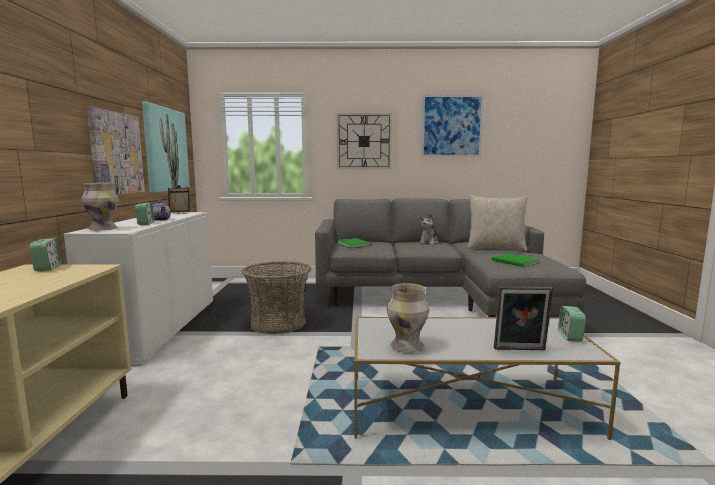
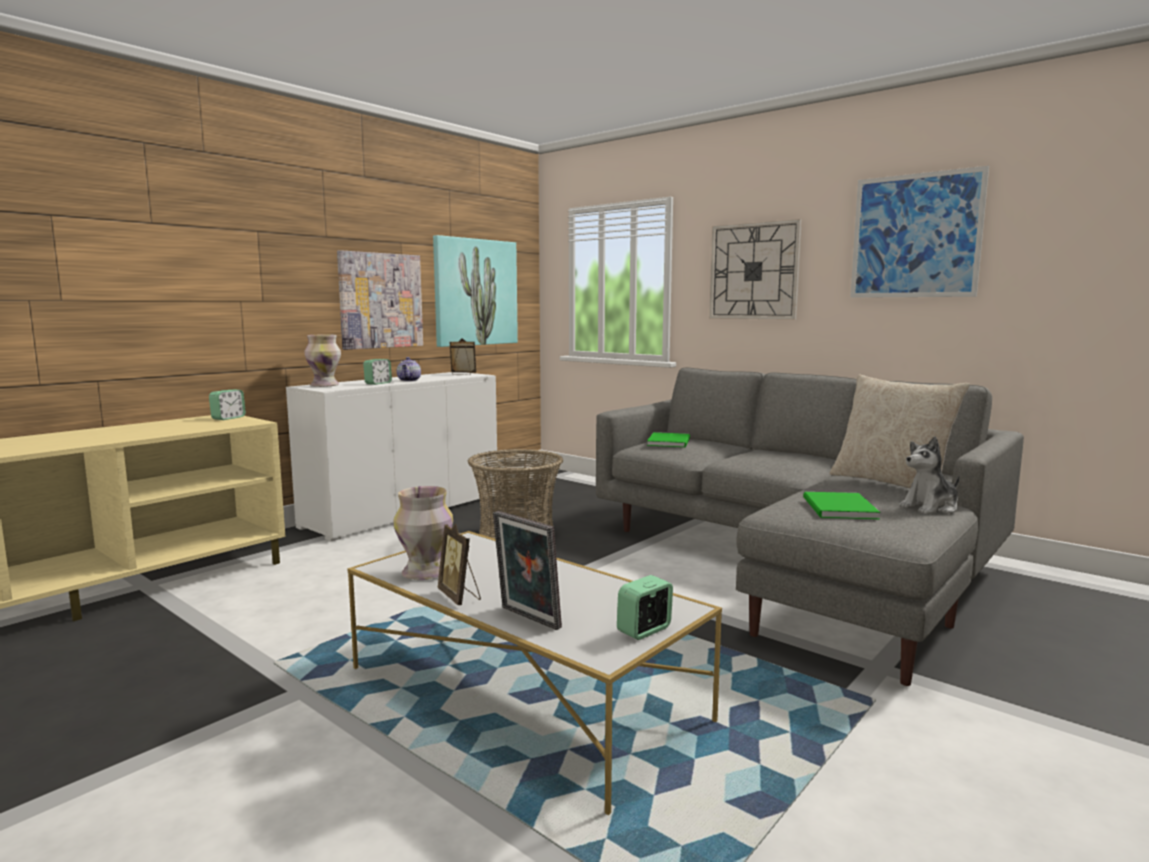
camera: 40 degrees right, 0 degrees up
plush toy [419,213,439,245] -> plush toy moved to [899,436,960,514]
none -> picture frame [438,524,481,605]

